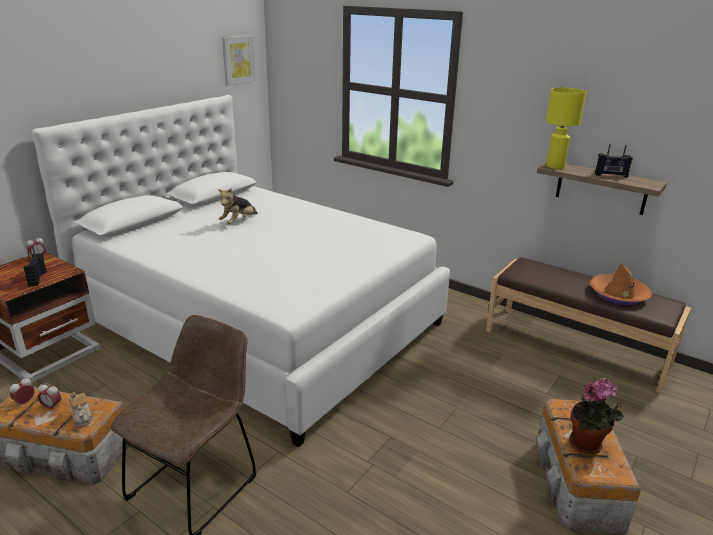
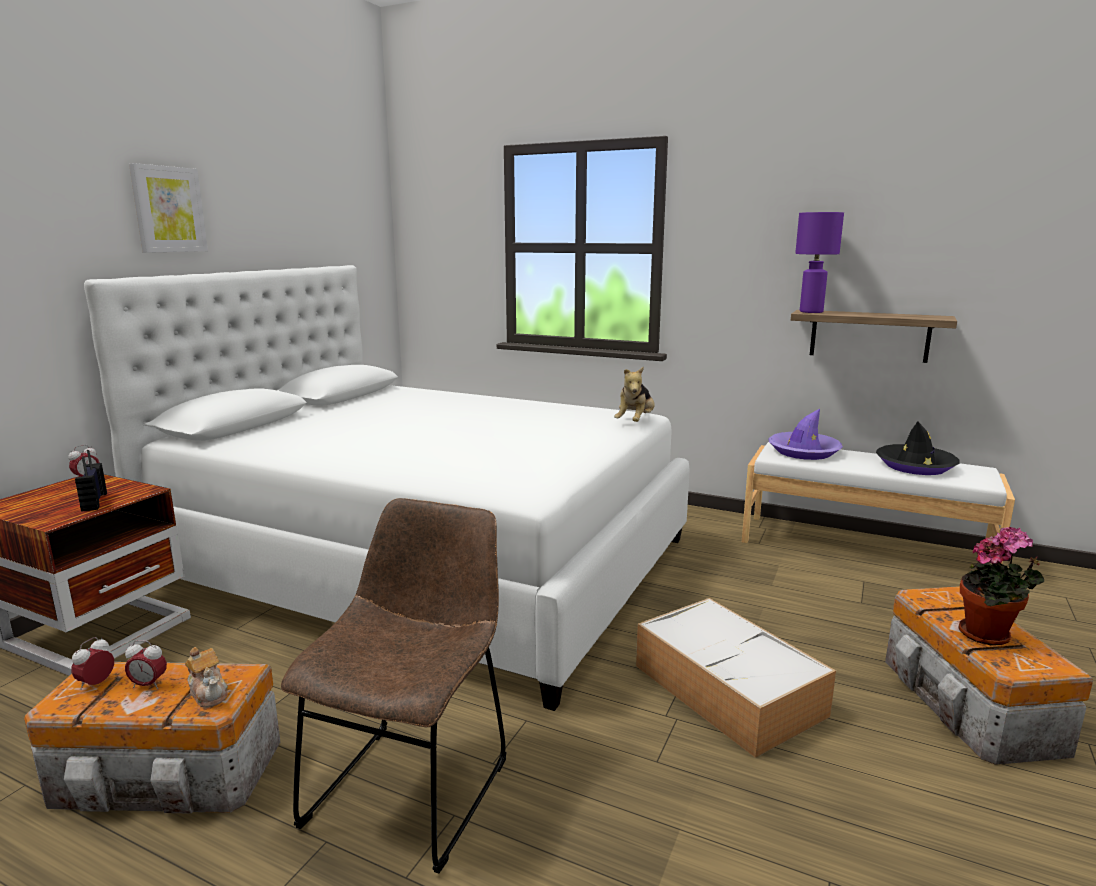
camera: 10 degrees left, 10 degrees down
plush toy [218,188,258,224] -> plush toy moved to [614,367,655,422]
picture [222,35,256,86] -> picture moved to [129,163,208,253]
brown bench [486,257,691,394] -> white bench [742,442,1015,564]
yellow table lamp [546,88,586,169] -> purple table lamp [795,212,844,313]
orange hat [590,263,652,305] -> black hat [876,421,960,475]
radio [595,144,632,178] -> none
none -> storage box [636,598,836,758]
none -> purple hat [768,409,843,460]

